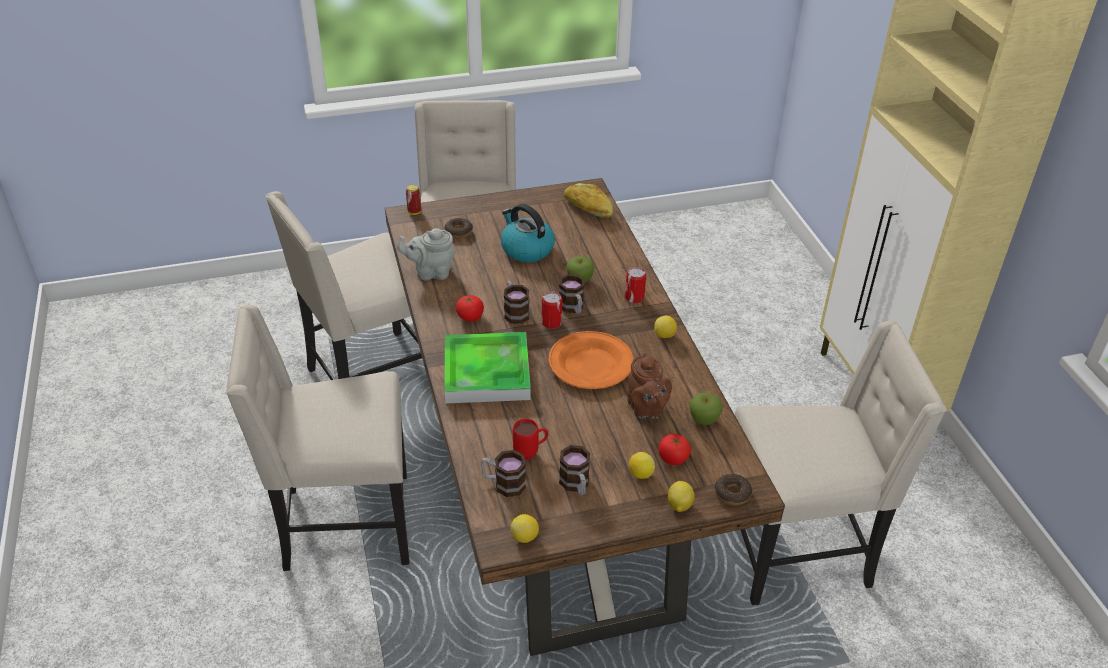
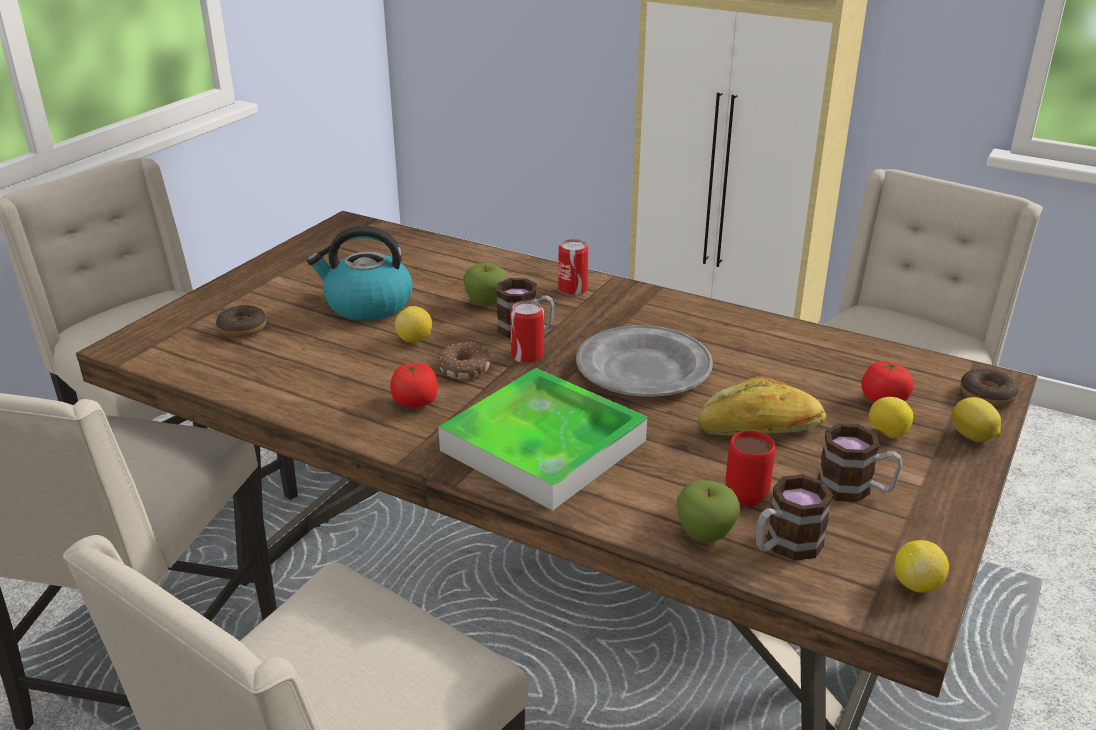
camera: 45 degrees left, 10 degrees down
grey teapot [397,228,455,280] -> none
can [406,185,421,215] -> none
mug [504,281,529,324] -> donut [437,342,492,379]
orange plate [549,331,633,389] -> grey plate [576,325,713,397]
bread [564,183,613,218] -> bread moved to [698,376,826,435]
brown teapot [627,352,672,419] -> none
lemon [654,316,677,338] -> lemon moved to [395,306,432,343]
apple [689,393,723,425] -> apple moved to [677,480,740,542]

